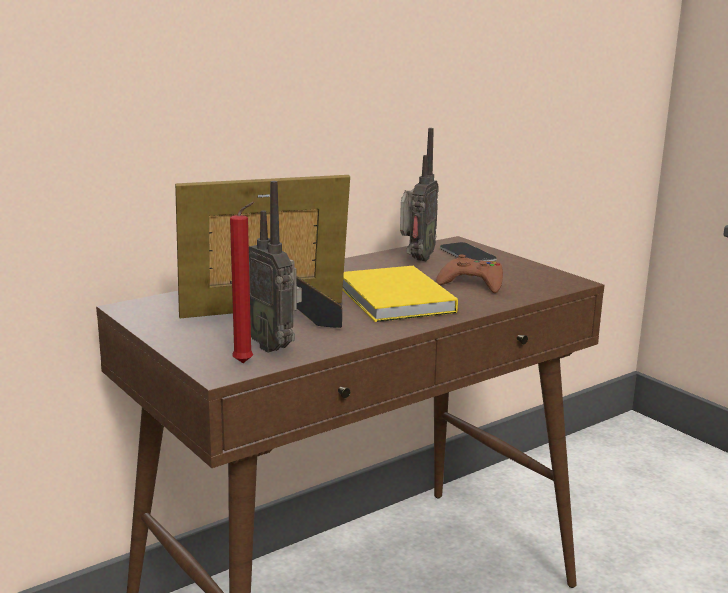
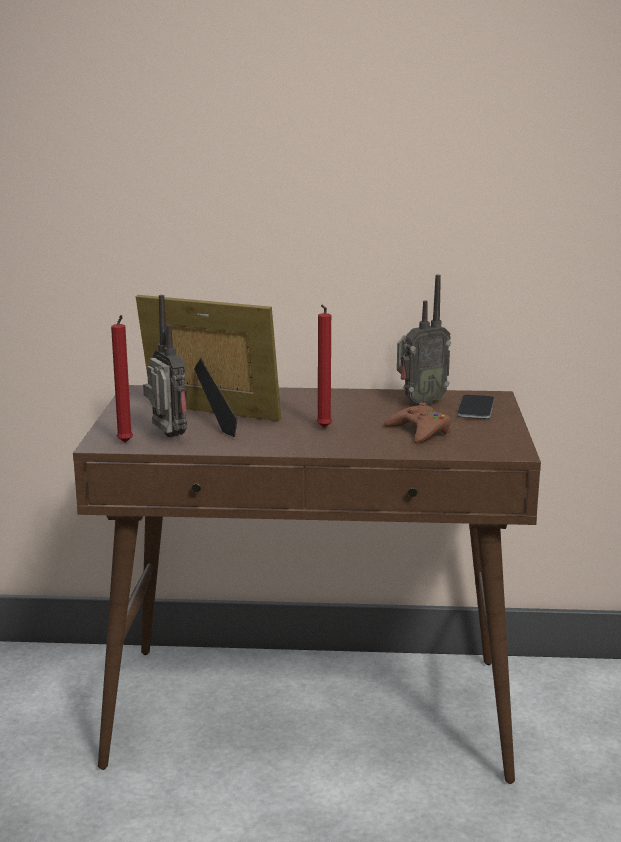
camera: 40 degrees right, 0 degrees up
radio [249,181,302,353] -> radio turned 150 degrees clockwise [143,295,187,438]
yellow book [343,266,458,322] -> red candle [316,304,332,428]

